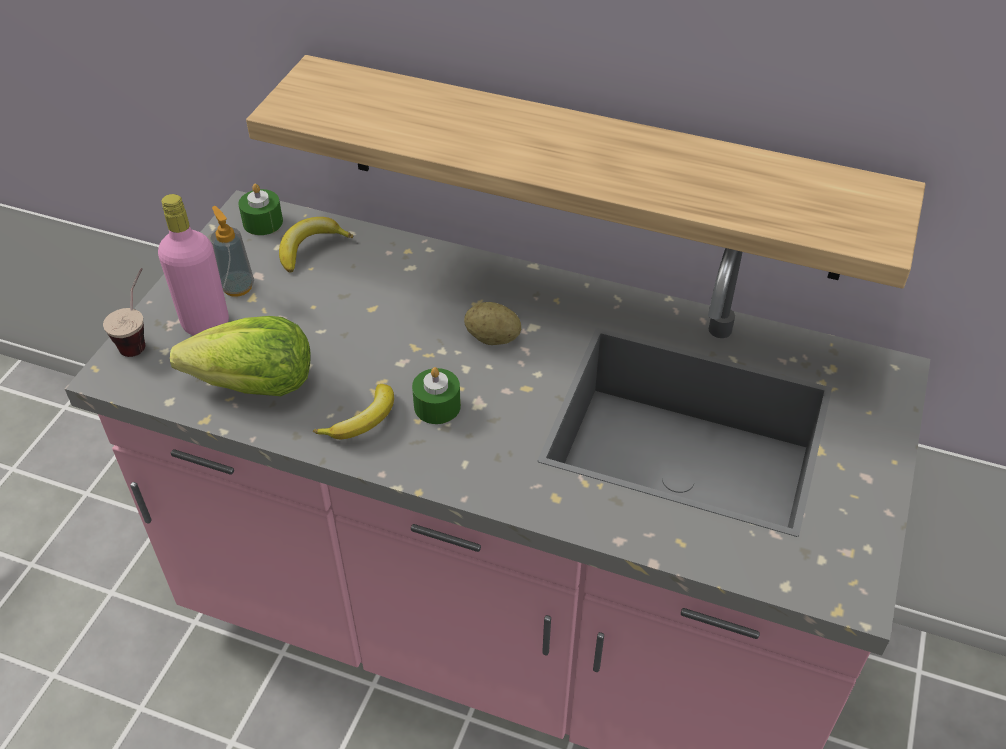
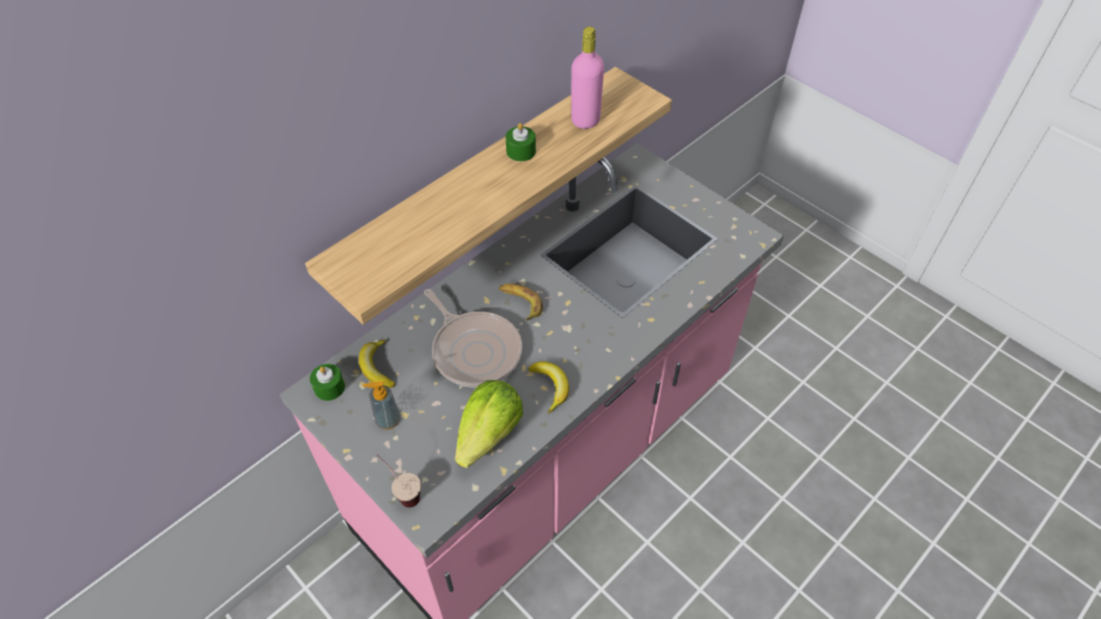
camera: 65 degrees left, 5 degrees up
pink bottle [158,194,229,336] -> pink bottle moved to [571,26,604,129]
green candle [412,367,461,424] -> green candle moved to [506,123,536,161]
potato [464,302,521,345] -> banana [499,284,543,320]
none -> frying pan [424,289,522,387]

